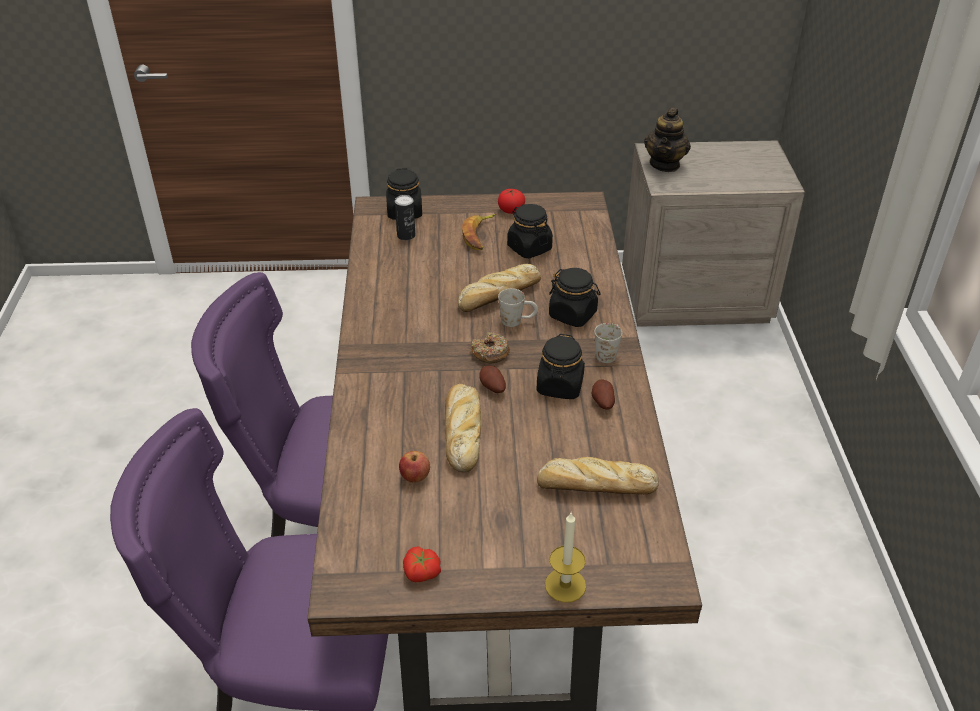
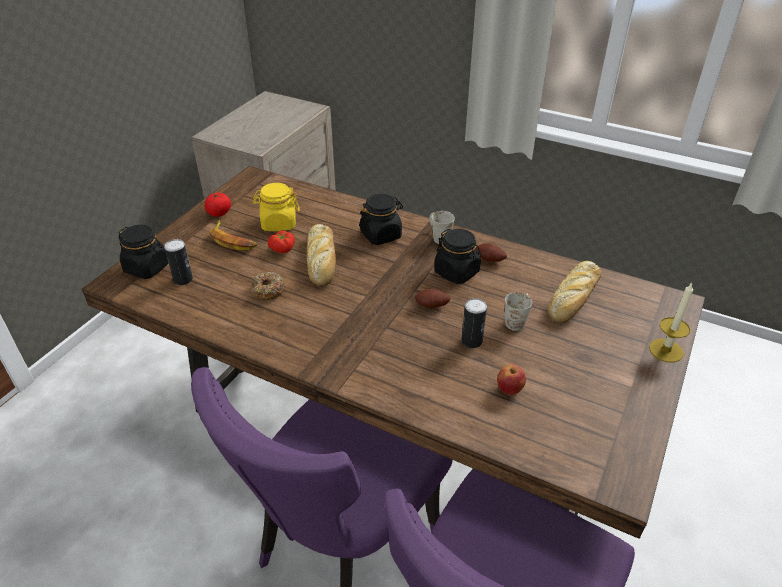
camera: 60 degrees left, 0 degrees up
tomato [403,546,441,582] -> tomato moved to [268,231,295,253]
bread [445,384,481,472] -> can [462,298,487,348]
donut [471,332,510,363] -> donut moved to [252,272,286,300]
white mug [498,288,538,327] -> white mug moved to [505,292,532,331]
black jar [507,204,553,258] -> yellow jar [253,183,299,231]
teapot [644,107,691,172] -> none

